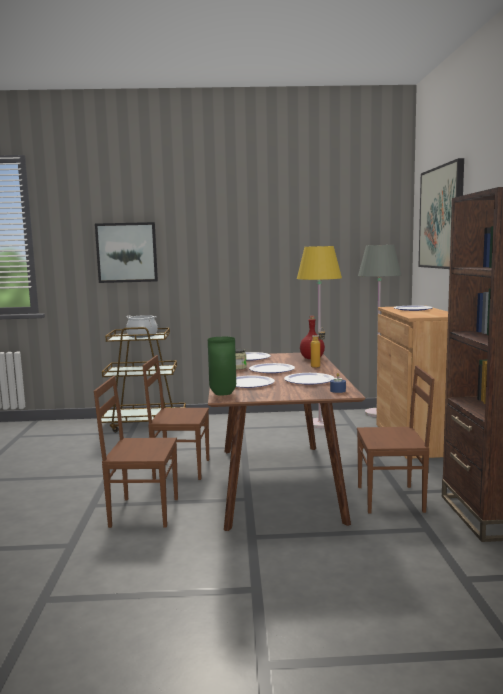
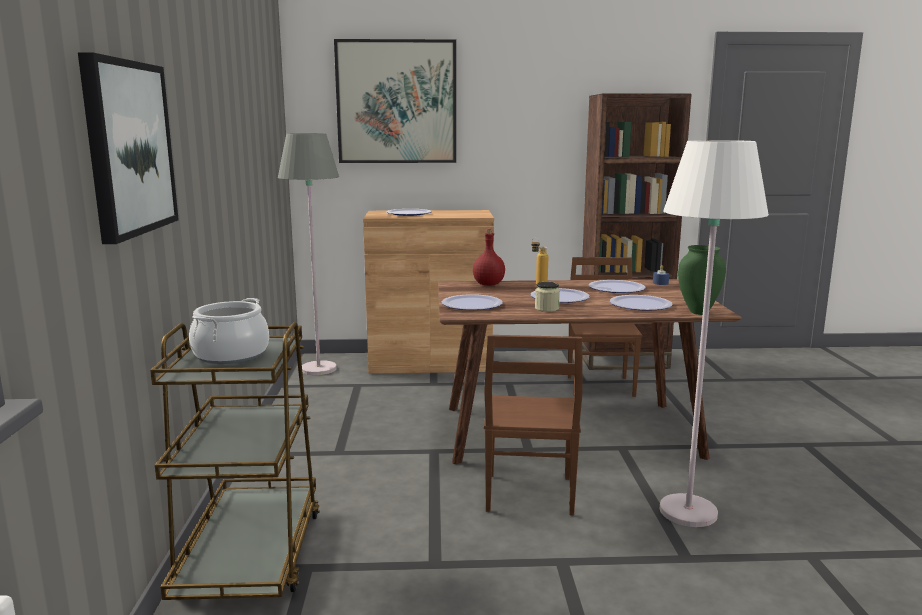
camera: 90 degrees left, 5 degrees up
brown chair [94,376,178,528] -> white floor lamp [660,140,769,527]
yellow floor lamp [297,246,342,428] -> none

